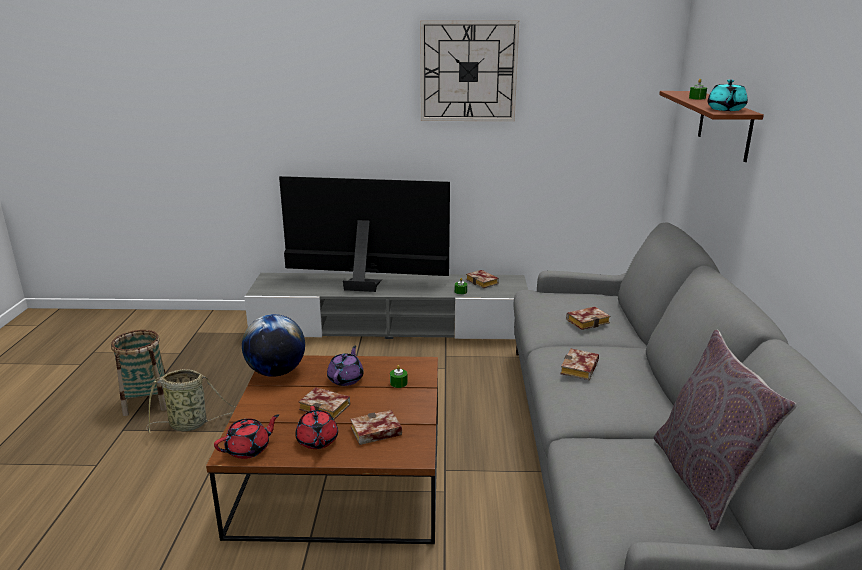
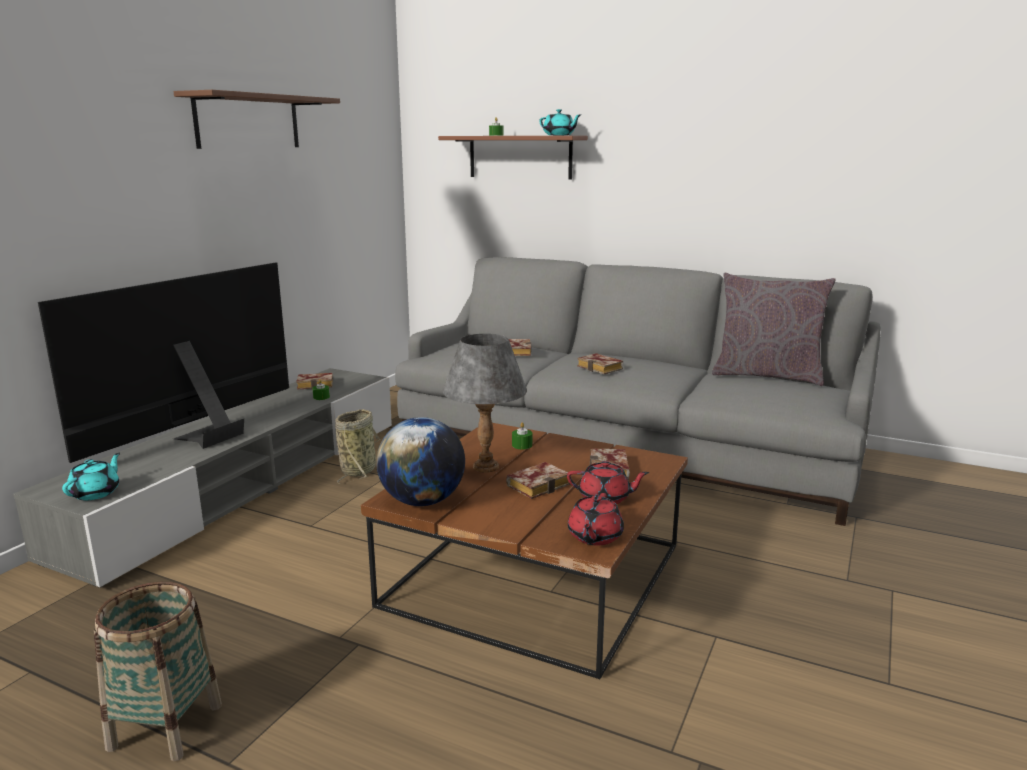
camera: 65 degrees left, 5 degrees down
basket [146,369,236,433] -> basket moved to [335,409,381,484]
red teapot [214,414,279,459] -> red teapot turned 150 degrees counterclockwise [568,493,624,546]
purple teapot [327,346,364,386] -> grey table lamp [443,334,527,473]
wall clock [420,20,519,121] -> brown shelf [174,90,340,149]
none -> turquoise teapot [62,453,120,500]

